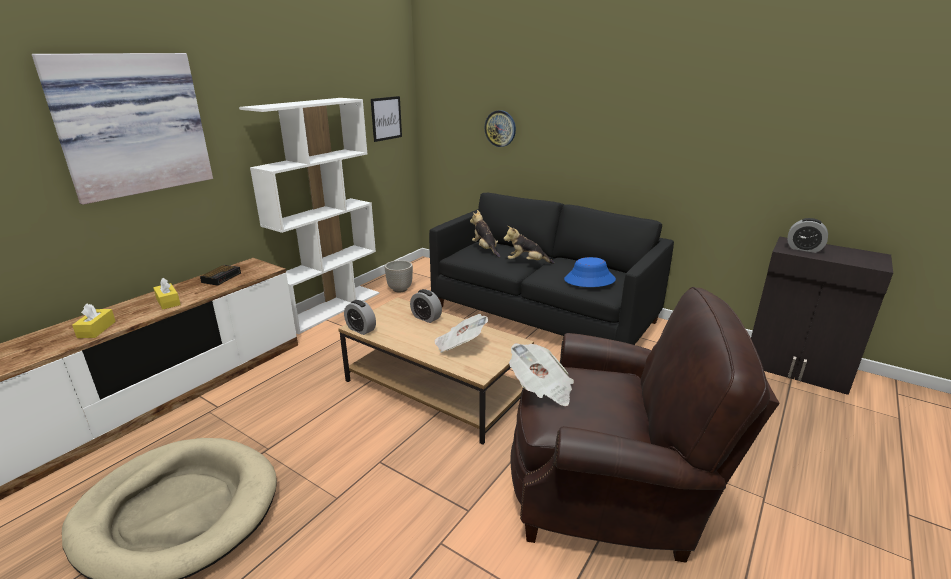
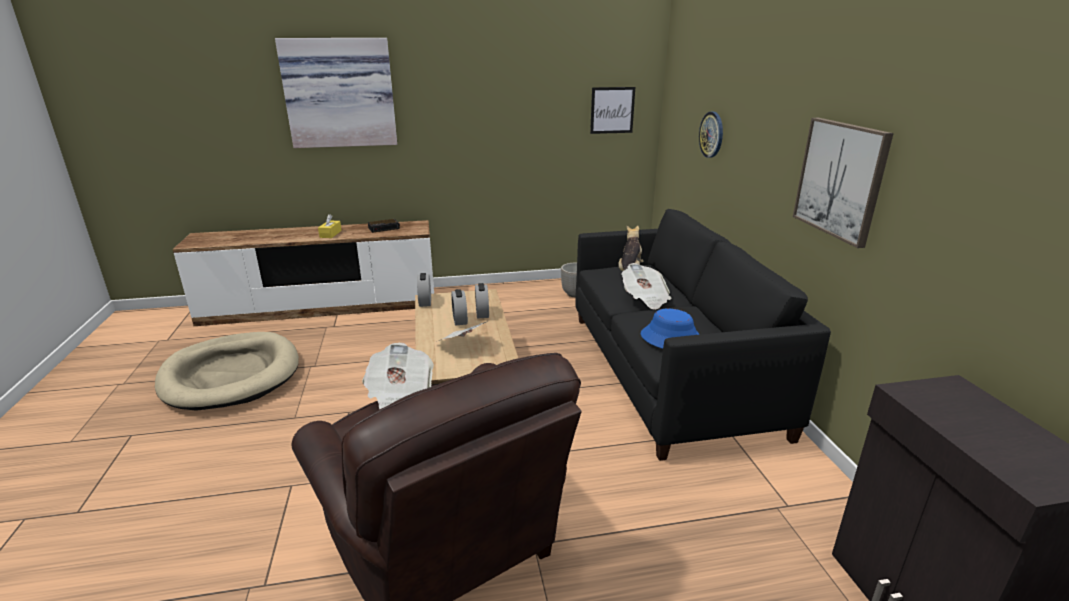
camera: 45 degrees right, 0 degrees up
yellow tissue box [72,304,116,338] -> none
white bookcase [239,98,379,334] -> none
plush toy [503,225,554,264] -> newspaper [621,263,672,310]
alarm clock [787,218,828,253] -> alarm clock moved to [451,289,468,326]
none -> picture [793,118,894,248]

